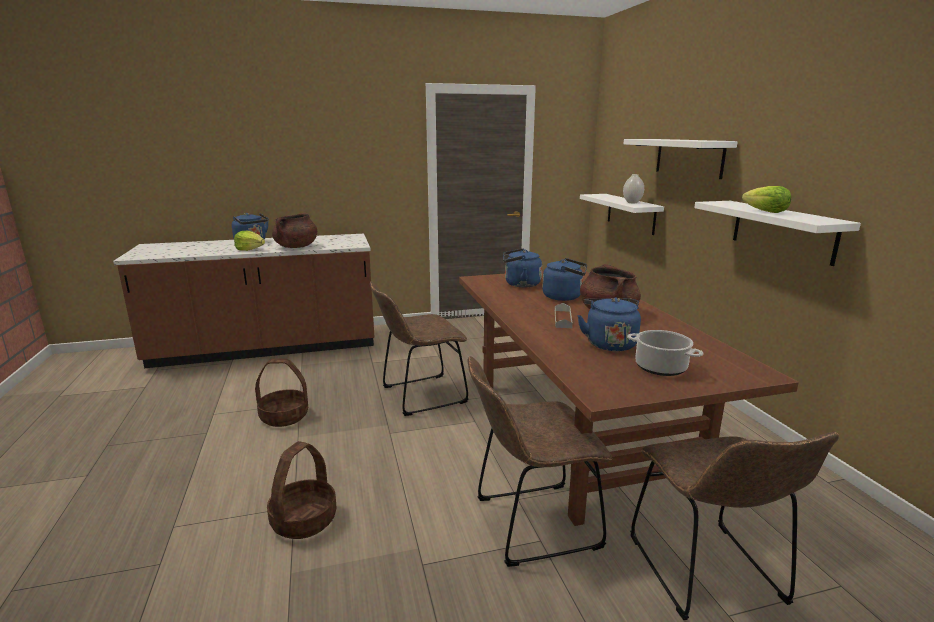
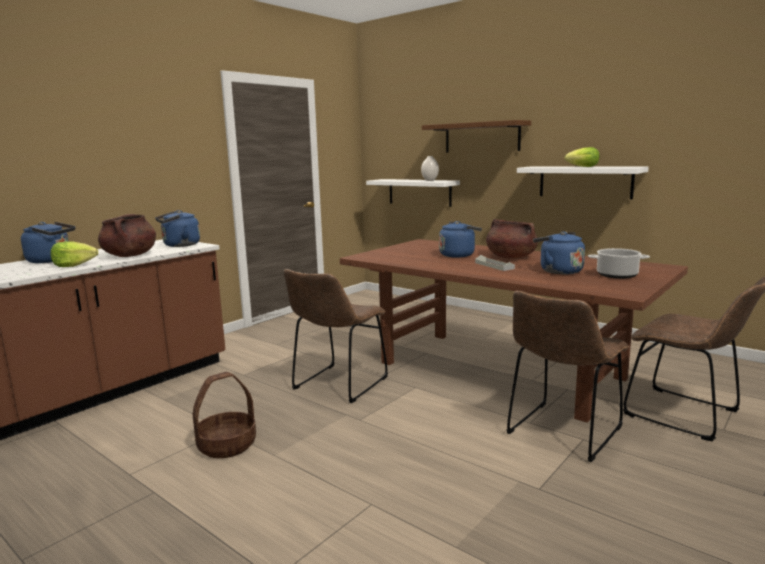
camera: 35 degrees left, 5 degrees down
basket [267,441,337,539] -> none
blue kettle [503,248,542,287] -> blue kettle moved to [155,210,200,247]
white shelf [624,139,738,179] -> brown shelf [422,120,531,152]

